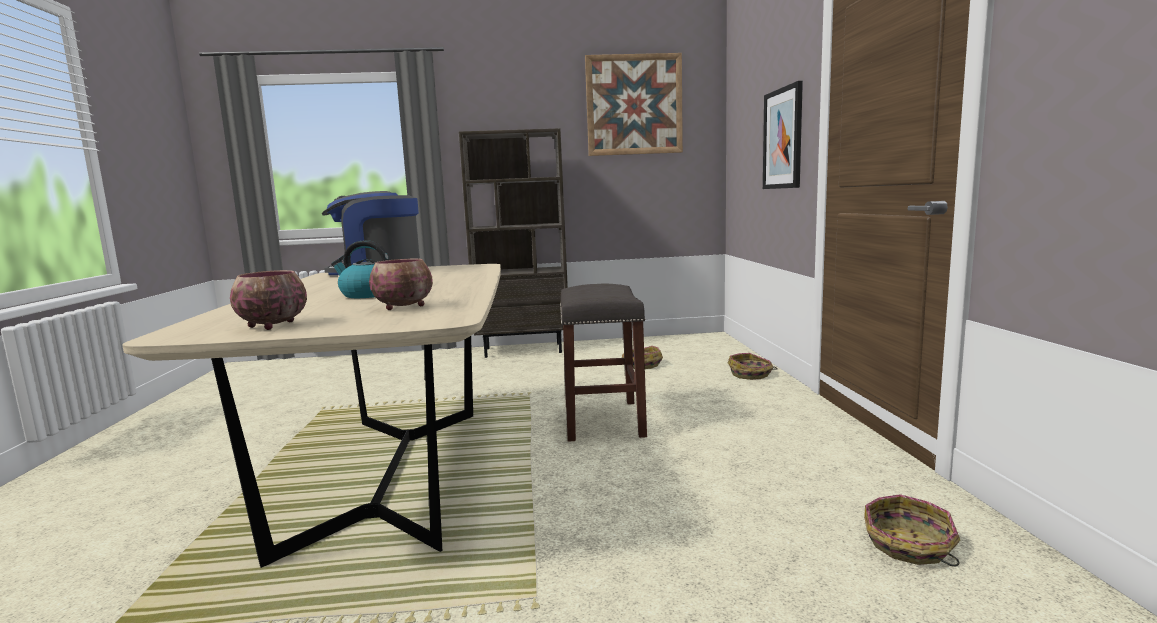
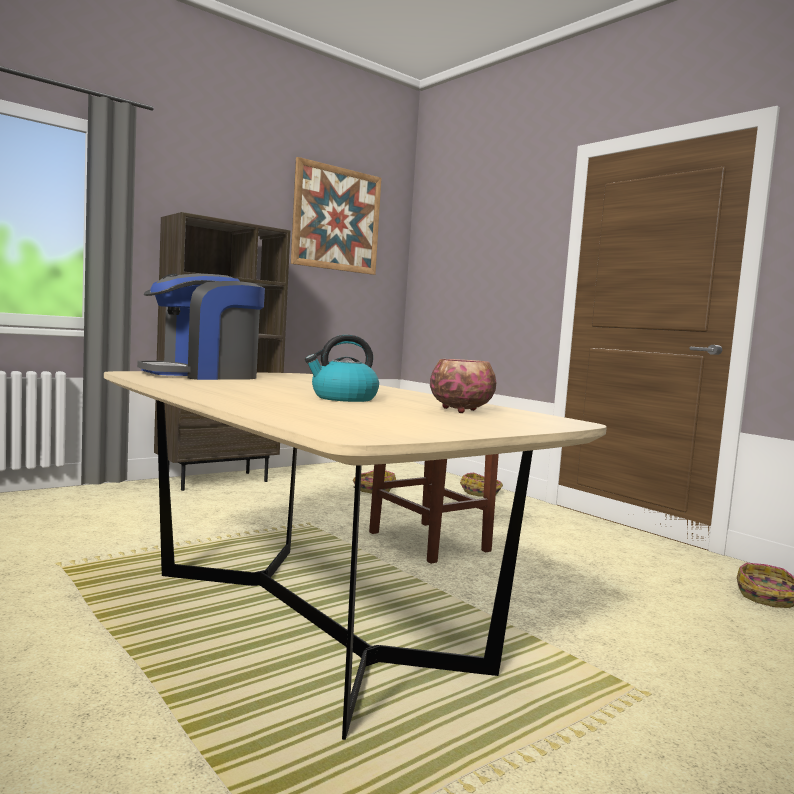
camera: 35 degrees left, 5 degrees down
bowl [230,270,307,330] -> none
picture [763,81,803,189] -> none

